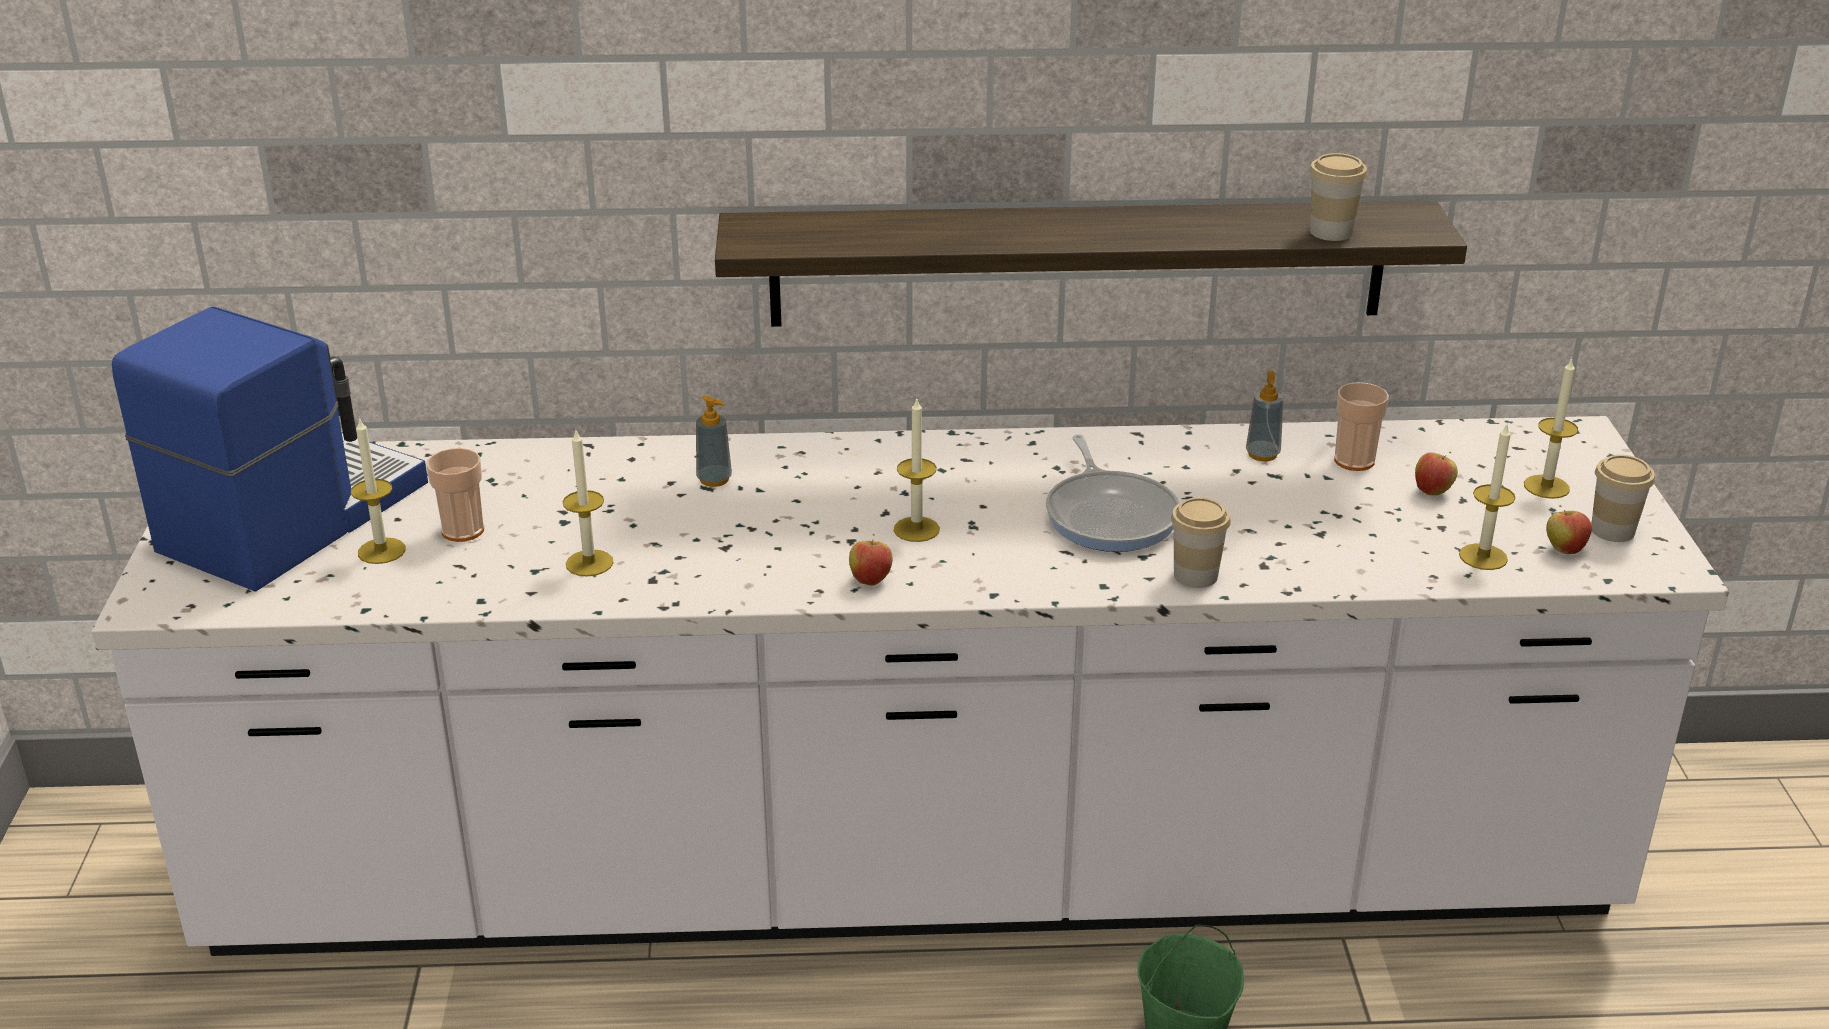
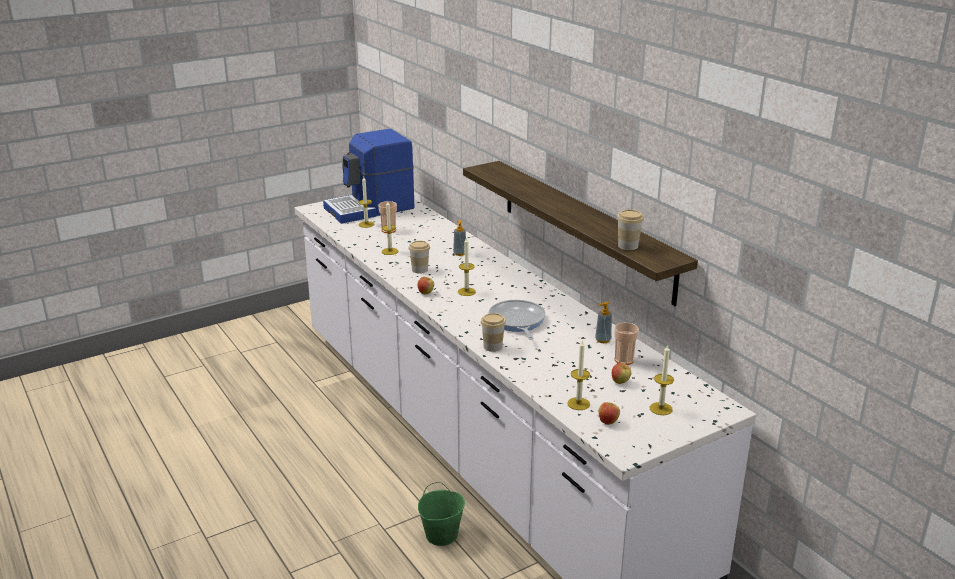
camera: 60 degrees right, 5 degrees down
coffee machine [112,307,428,592] -> coffee machine turned 150 degrees clockwise [323,129,415,224]
frying pan [1046,434,1179,552] -> frying pan turned 120 degrees clockwise [489,300,545,340]
cup [1591,455,1655,542] -> cup moved to [409,241,430,274]

